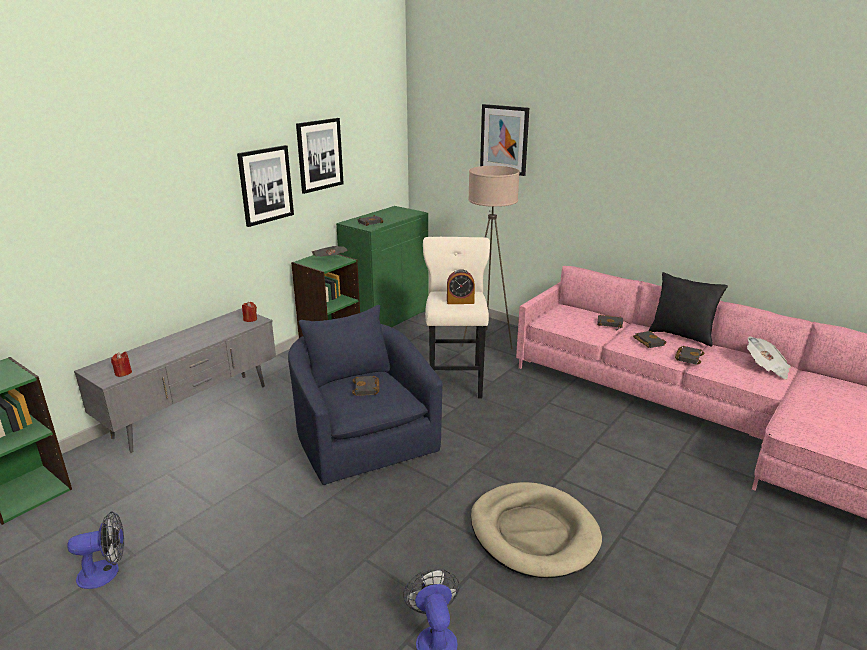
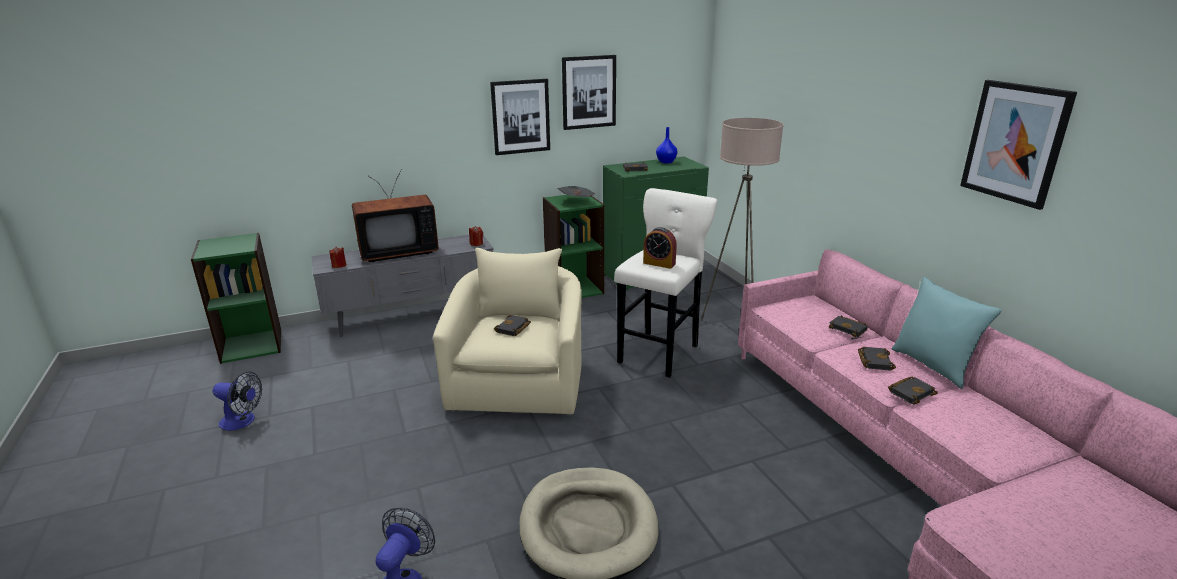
camera: 30 degrees right, 0 degrees up
blue armchair [288,305,443,485] -> beige armchair [433,248,582,414]
picture [480,104,529,176] -> picture moved to [960,80,1077,210]
black pillow [649,272,728,347] -> turquoise pillow [892,276,1002,389]
newspaper [747,336,791,379] -> none
none -> television [352,169,439,262]
none -> blue vase [656,127,678,164]

